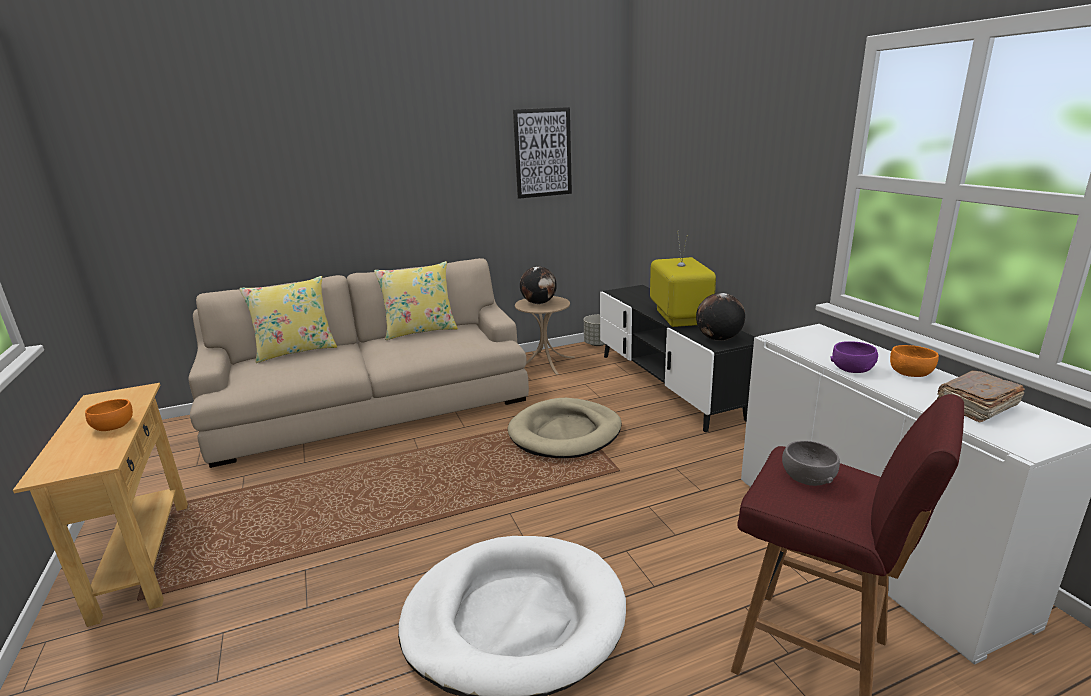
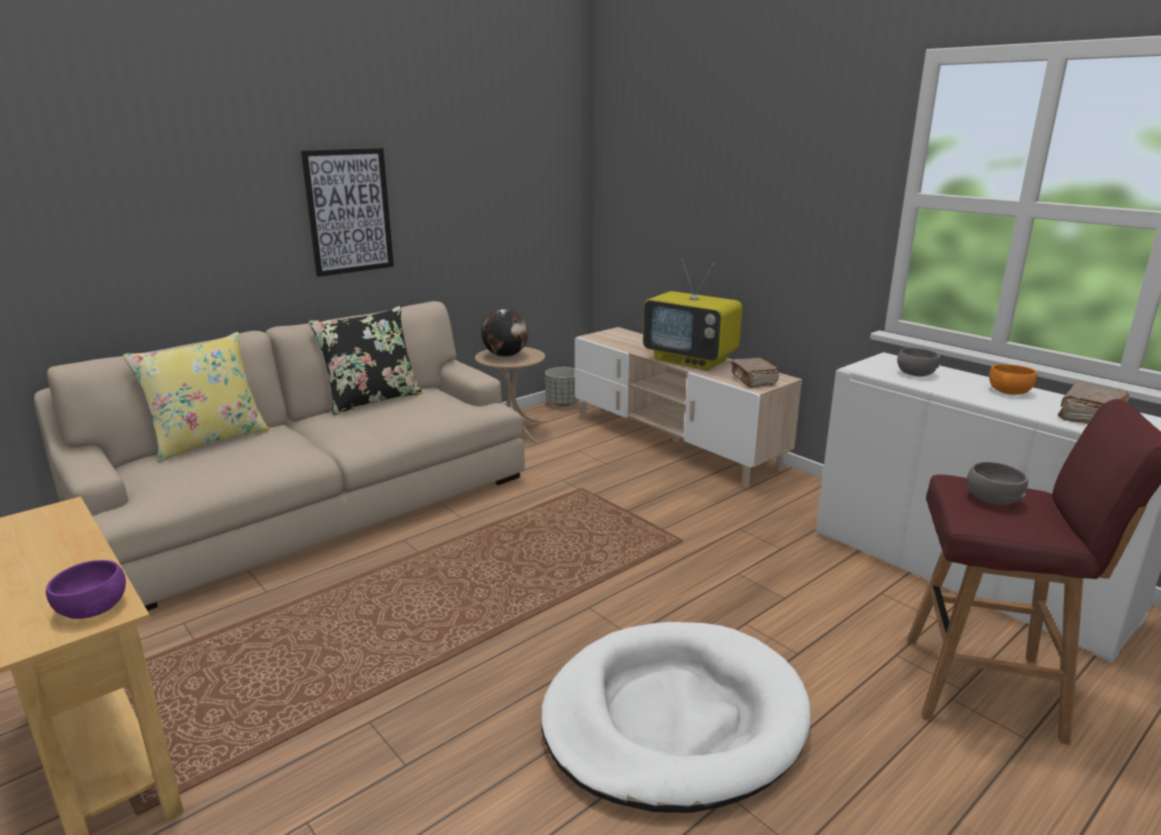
camera: 20 degrees left, 0 degrees up
orange bowl [85,399,133,431] -> none
yellow pillow [374,261,458,340] -> black pillow [309,306,422,416]
beige dog bed [508,398,622,458] -> none
picture [513,107,572,199] -> picture moved to [301,148,394,277]
black tv stand [600,285,754,432] -> beige tv stand [575,327,802,488]
television [650,231,716,327] -> television turned 150 degrees clockwise [643,259,742,370]
globe [696,293,745,341] -> brown book [730,358,779,388]
purple bowl [831,341,878,373] -> purple bowl moved to [46,560,126,619]
none -> grey bowl [897,348,940,377]

